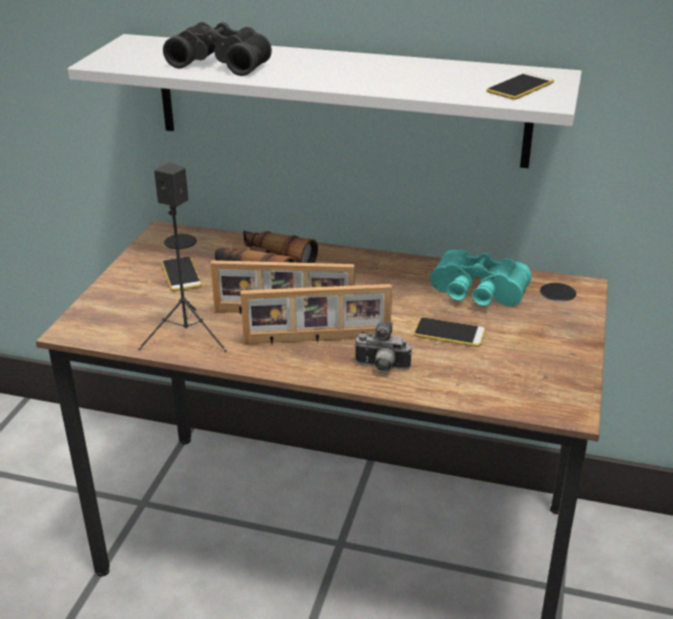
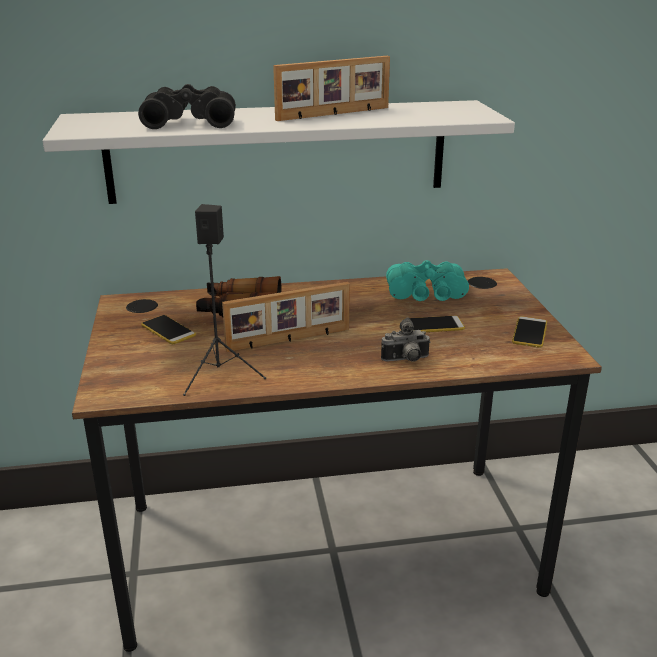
camera: 25 degrees left, 5 degrees down
picture frame [240,284,392,344] -> picture frame moved to [273,56,390,121]
phone [487,73,554,100] -> phone moved to [512,316,547,348]

